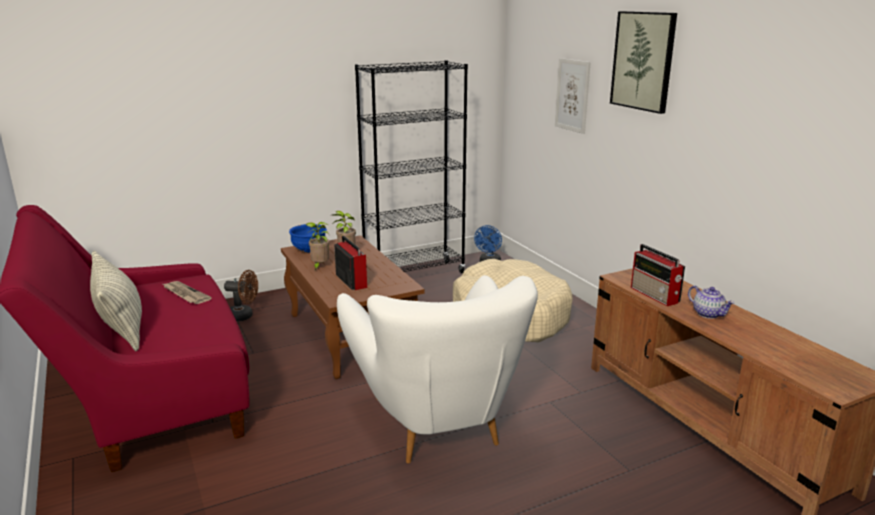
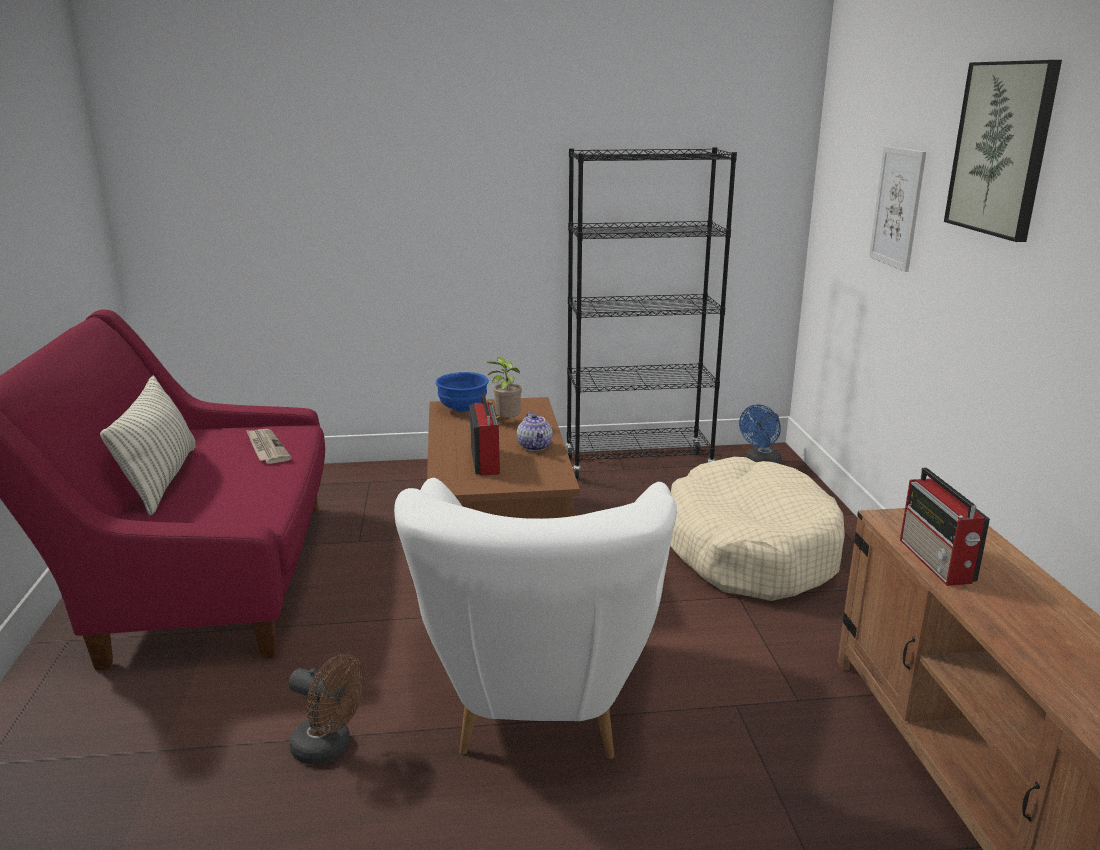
camera: 20 degrees right, 0 degrees up
brown fan [224,270,258,321] -> brown fan moved to [289,654,365,765]
potted plant [306,222,329,270] -> none
teapot [688,286,735,319] -> teapot moved to [517,412,553,451]

